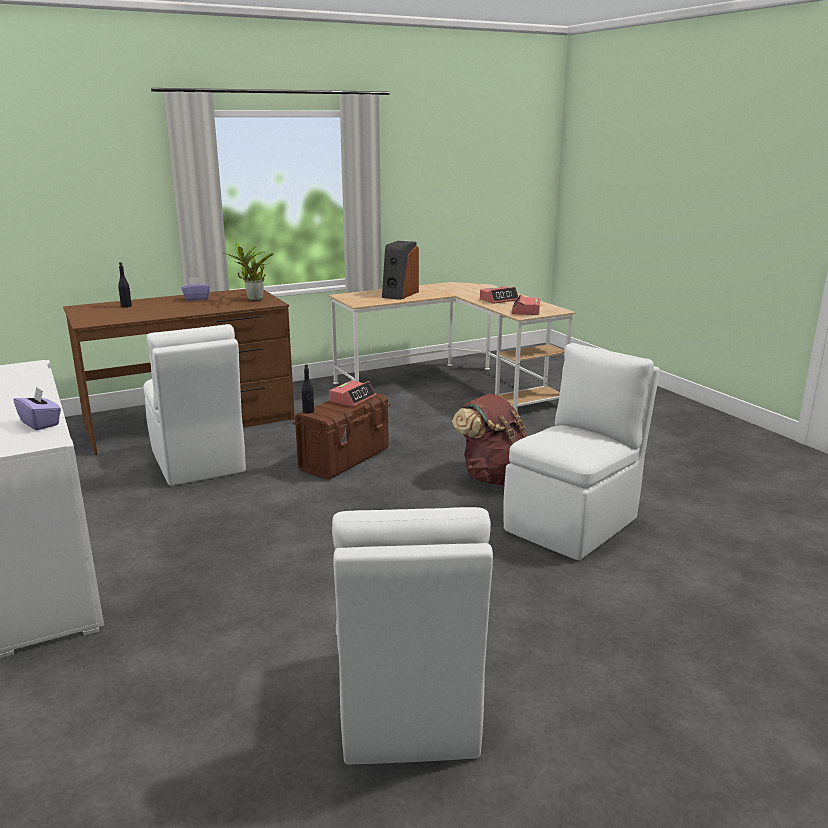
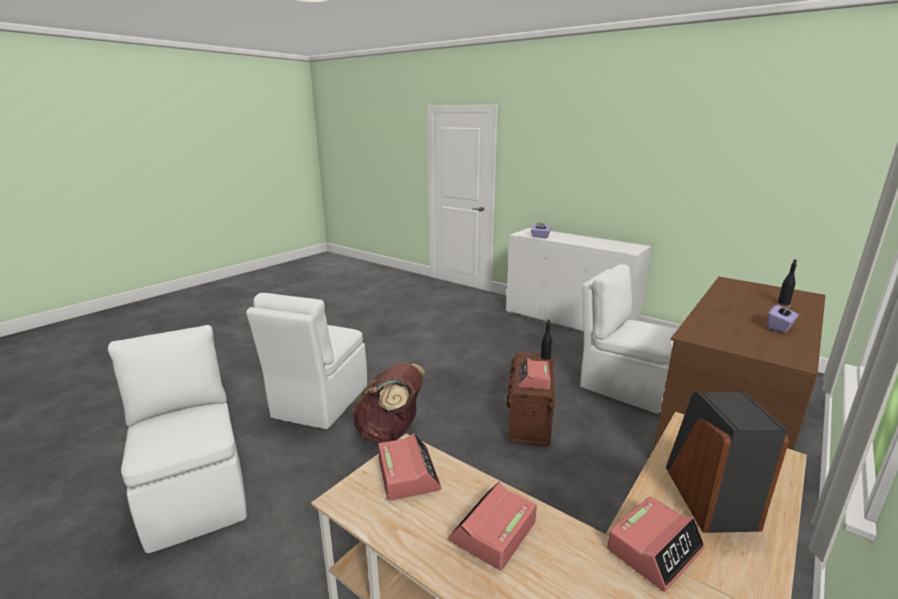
camera: 155 degrees right, 0 degrees up
potted plant [222,243,274,301] -> none
white chair [332,507,493,765] -> white chair moved to [108,325,247,553]
none -> alarm clock [607,497,705,592]

